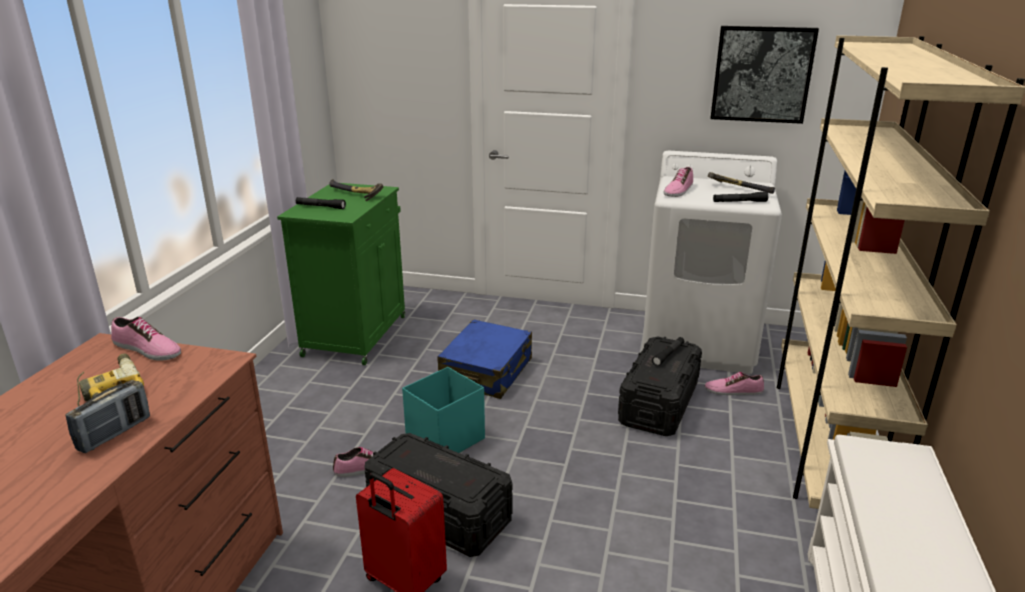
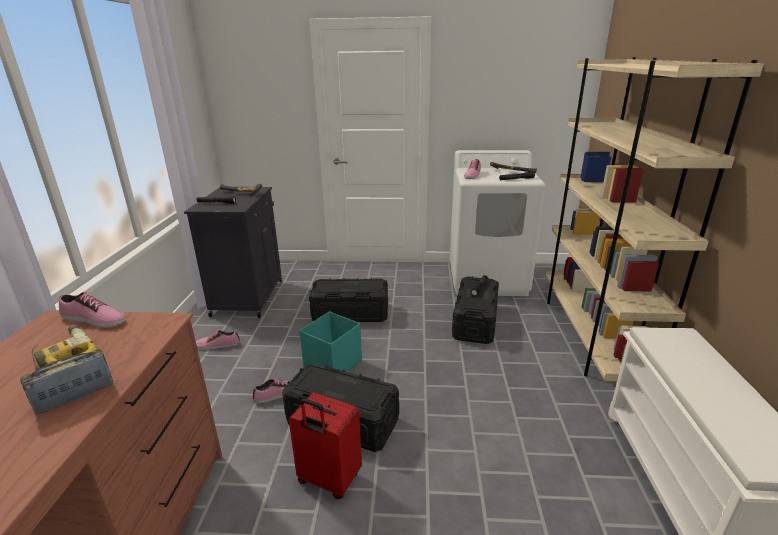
camera: 10 degrees left, 0 degrees up
radio [65,380,150,453] -> radio turned 150 degrees counterclockwise [20,349,113,414]
green cabinet [277,183,405,365] -> black cabinet [184,187,282,318]
blue suitcase [437,319,532,399] -> black storage box [309,278,388,322]
shoe [705,372,764,395] -> shoe moved to [196,330,240,350]
picture [710,26,819,124] -> none

